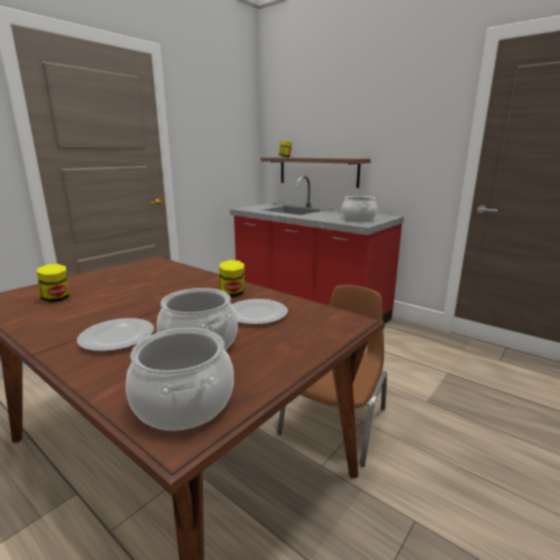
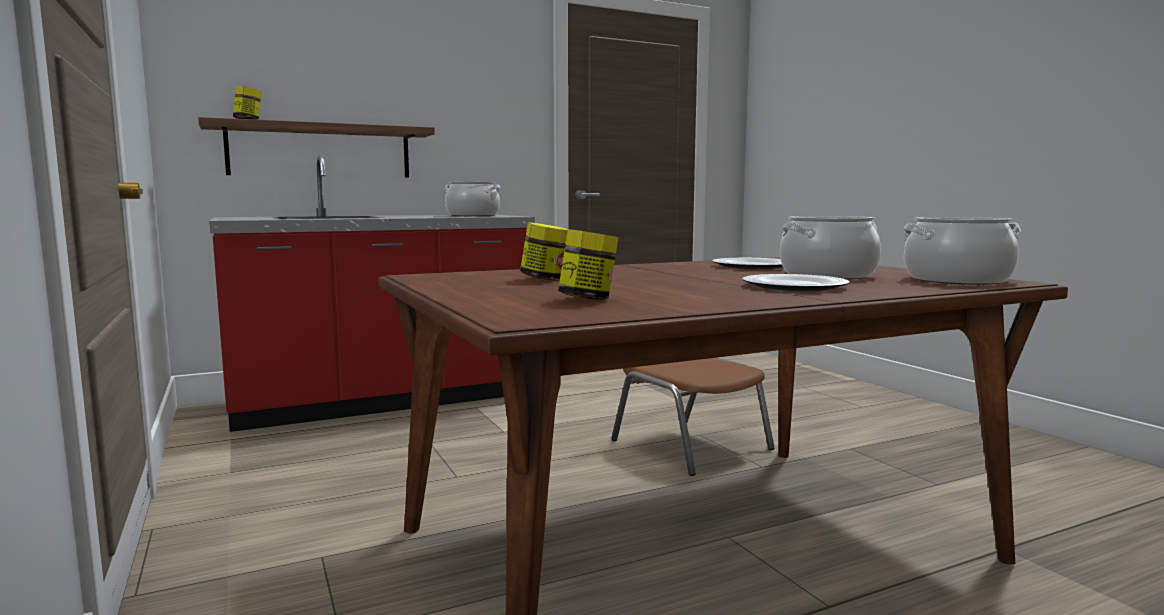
camera: 65 degrees left, 10 degrees down
jar [219,260,244,297] -> jar moved to [520,222,568,280]

